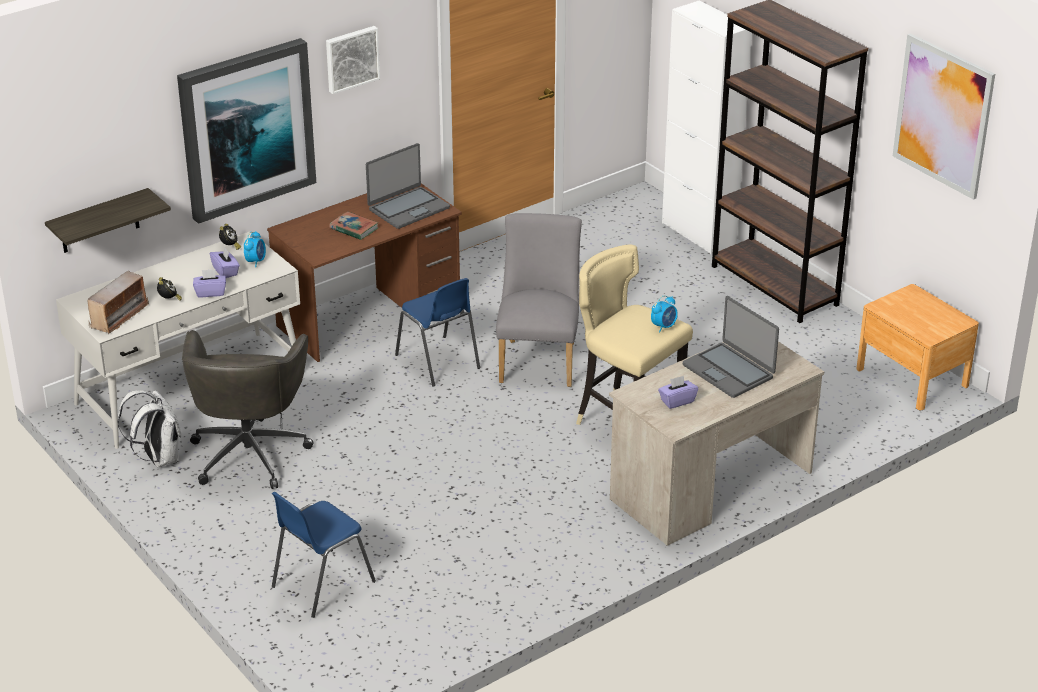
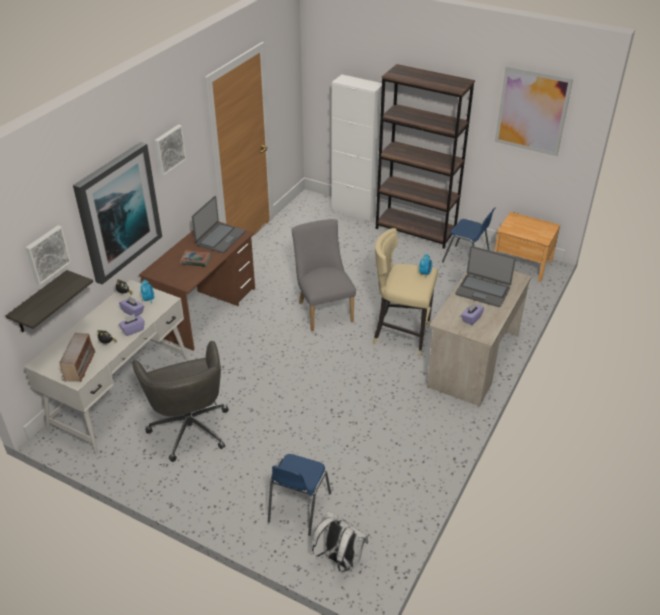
camera: 25 degrees left, 5 degrees up
white backpack [118,390,181,467] -> white backpack moved to [312,511,368,572]
blue chair [395,278,480,386] -> blue chair moved to [442,207,496,263]
none -> picture [25,225,71,285]

